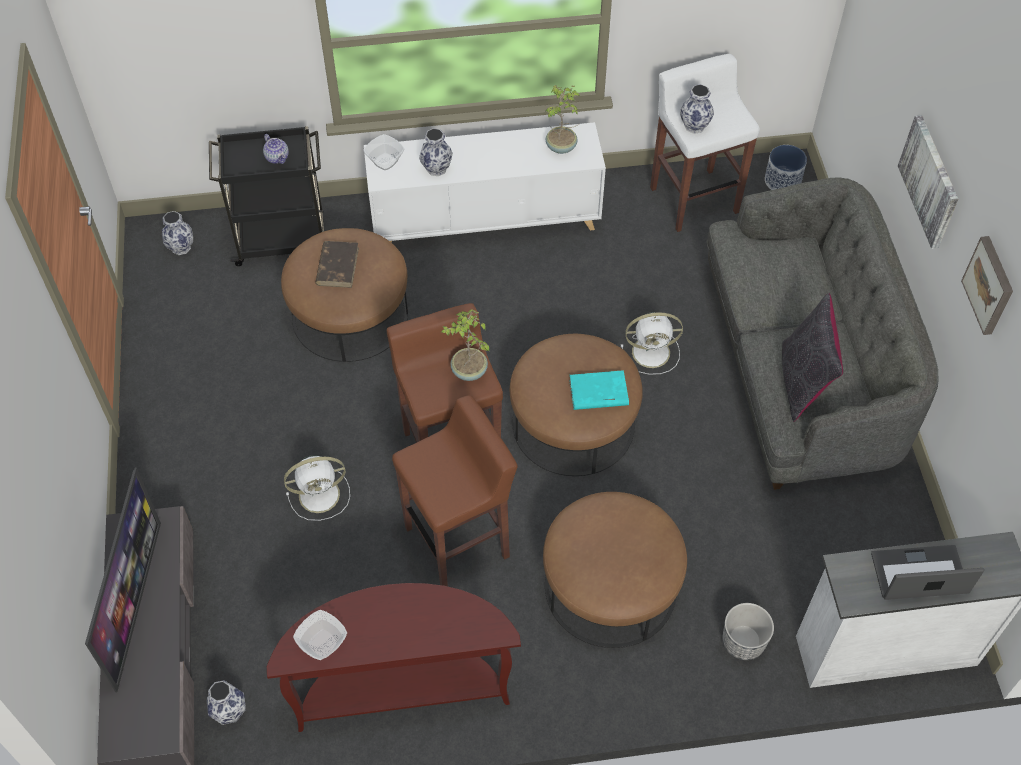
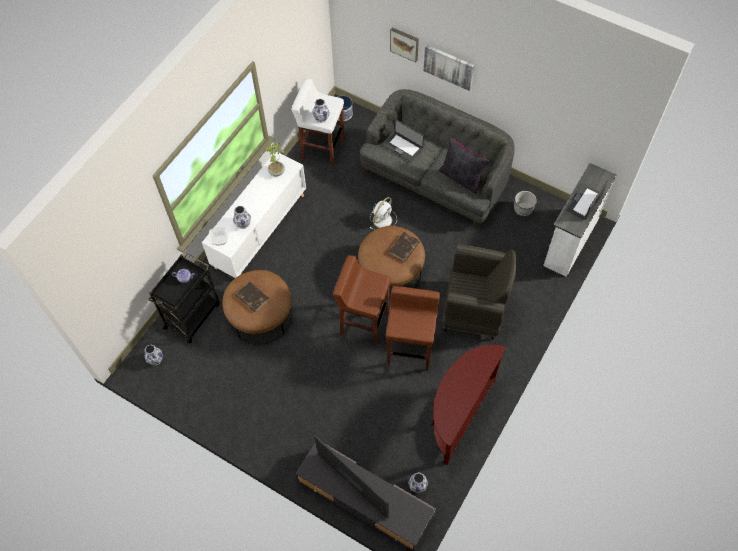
camera: 50 degrees left, 5 degrees up
white fan [284,455,350,521] -> none
bowl [293,610,347,660] -> none
potted plant [441,309,490,381] -> none
brown ottoman [543,492,687,648] -> grey armchair [443,244,517,340]
turquoise book [569,370,629,410] -> brown book [389,232,420,262]
planter [722,603,774,660] -> planter moved to [514,191,537,217]
picture [961,236,1013,335] -> picture moved to [390,27,419,62]
none -> laptop [383,119,424,162]

